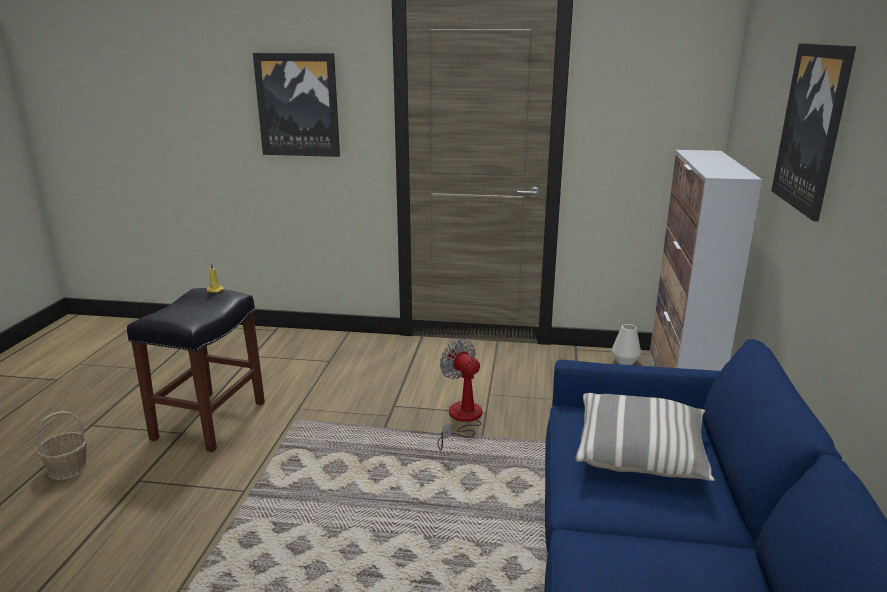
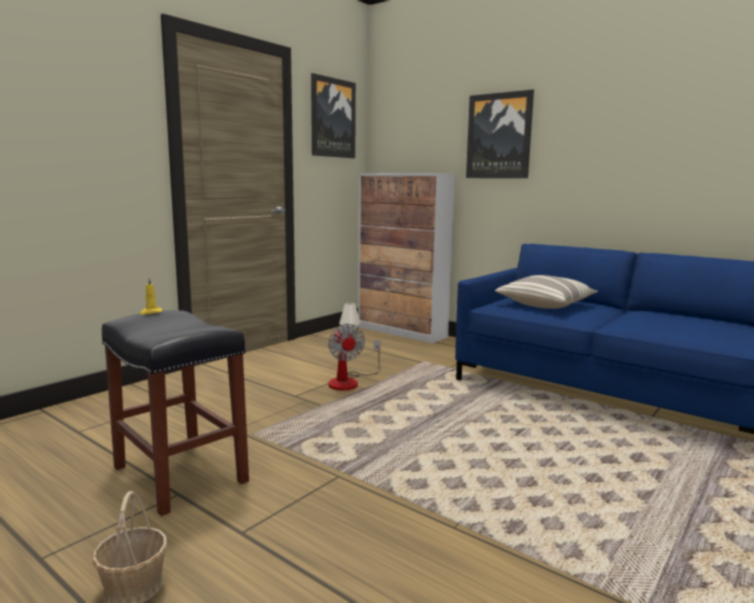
camera: 60 degrees left, 10 degrees down
picture [253,53,340,157] -> picture moved to [311,73,356,158]
fan [437,339,482,451] -> fan turned 105 degrees counterclockwise [328,324,381,390]

